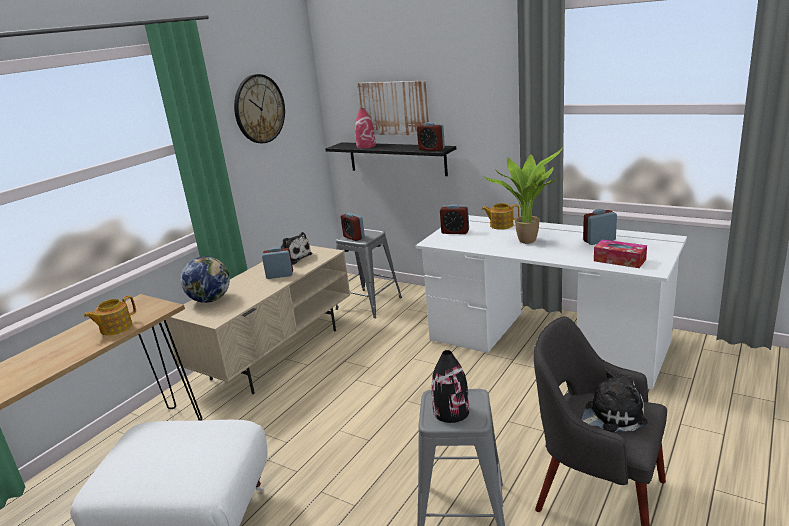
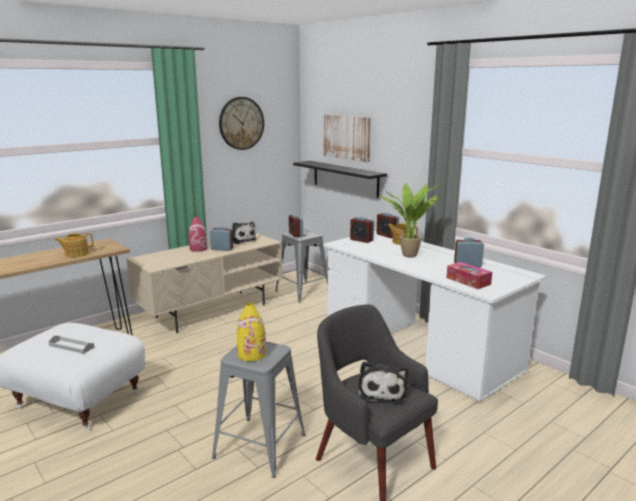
camera: 15 degrees right, 5 degrees down
globe [181,256,230,303] -> none
red vase [355,108,376,148] -> red vase moved to [189,216,207,252]
alarm clock [417,122,445,151] -> alarm clock moved to [377,213,399,238]
black vase [432,350,469,423] -> yellow vase [237,303,266,361]
plush toy [582,368,648,432] -> plush toy turned 90 degrees clockwise [358,361,408,404]
none -> grey tray [49,336,95,354]

